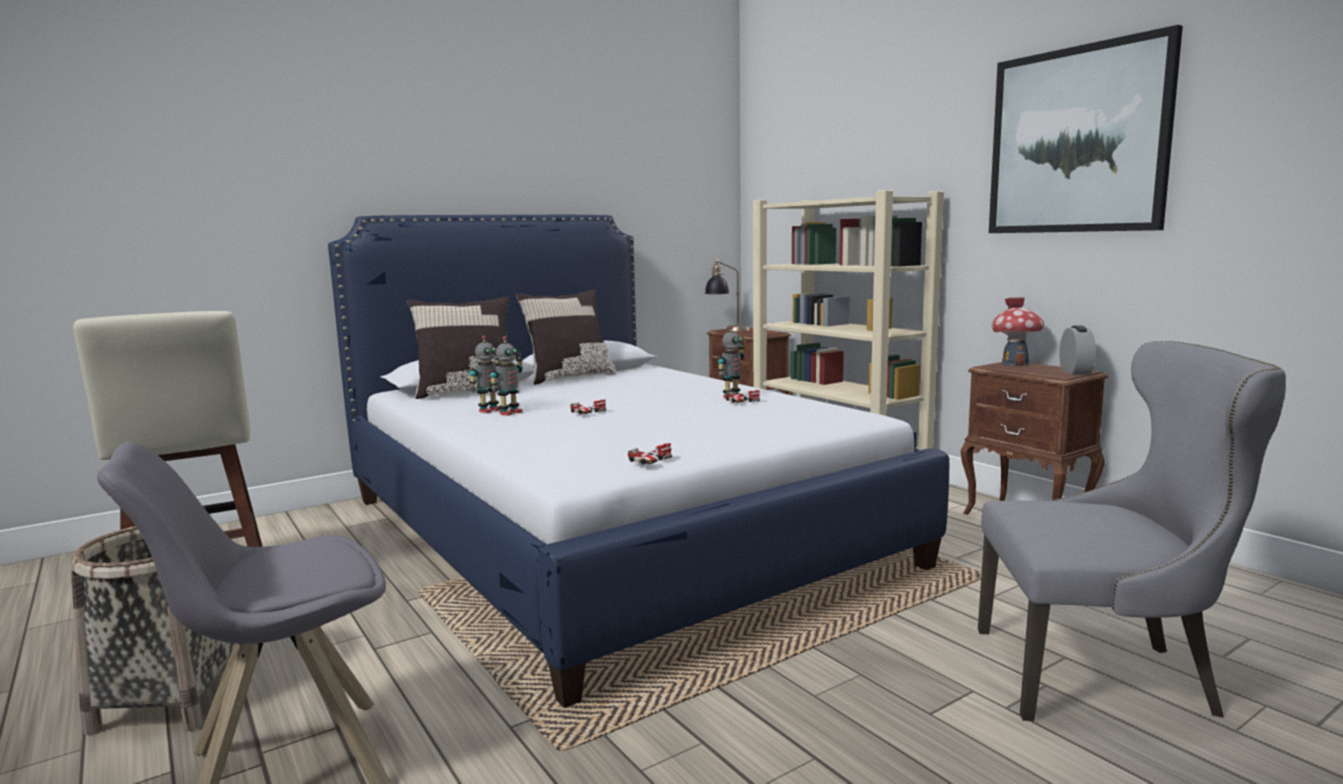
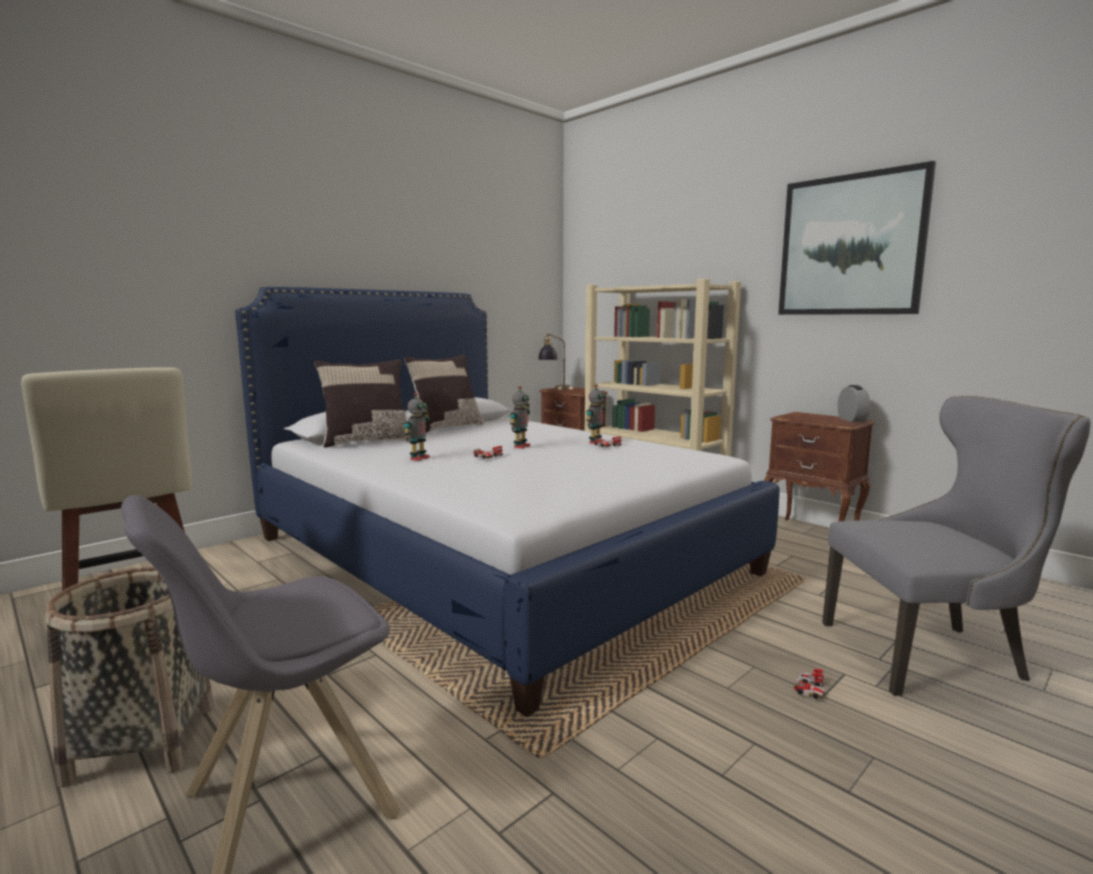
camera: 10 degrees left, 0 degrees up
toy robot [470,335,501,413] -> toy robot moved to [510,386,530,449]
toy car [628,443,672,465] -> toy car moved to [794,669,825,699]
toy house [992,298,1044,366] -> none

